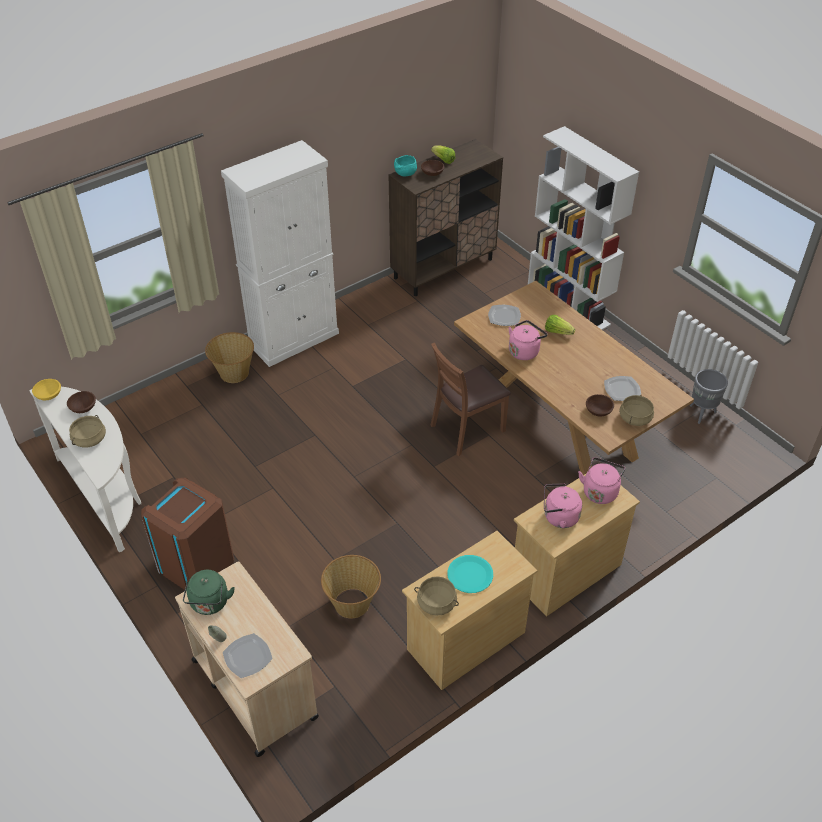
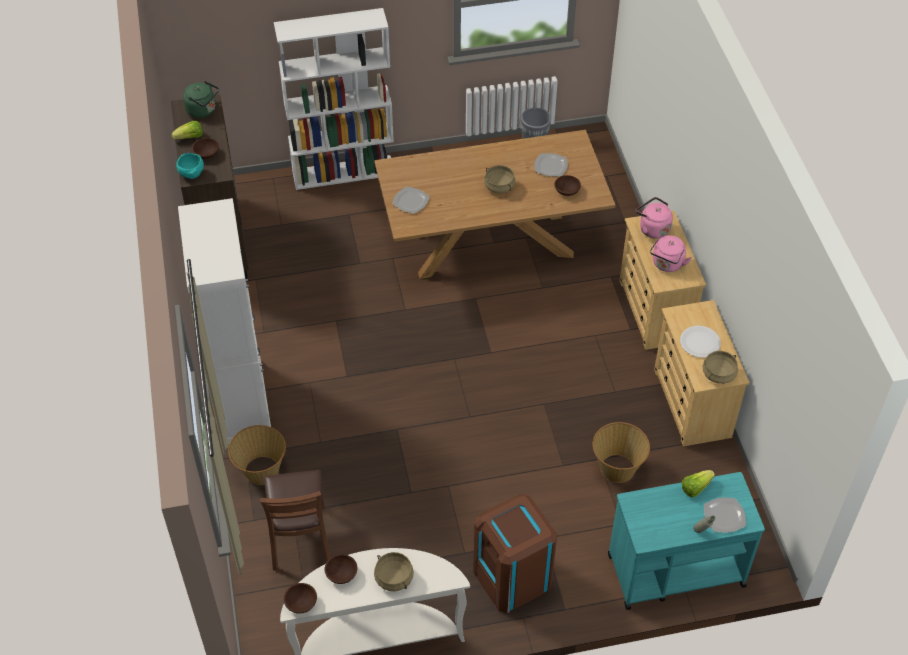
camera: 65 degrees left, 5 degrees up
yellow bowl [32,379,61,400] -> brown bowl [284,583,317,614]
beige cart [175,561,319,757] -> turquoise cart [608,472,765,610]
green kettle [183,570,235,615] -> green kettle moved to [183,81,219,118]
brown chair [431,343,511,456] -> brown chair moved to [260,470,331,571]
turquoise plate [447,555,493,593] -> white plate [680,326,721,358]
pink kettle [509,320,547,360] -> none
lettuce [545,315,575,335] -> lettuce moved to [682,470,715,497]
beige cooking pot [619,395,654,426] -> beige cooking pot moved to [484,165,515,193]

